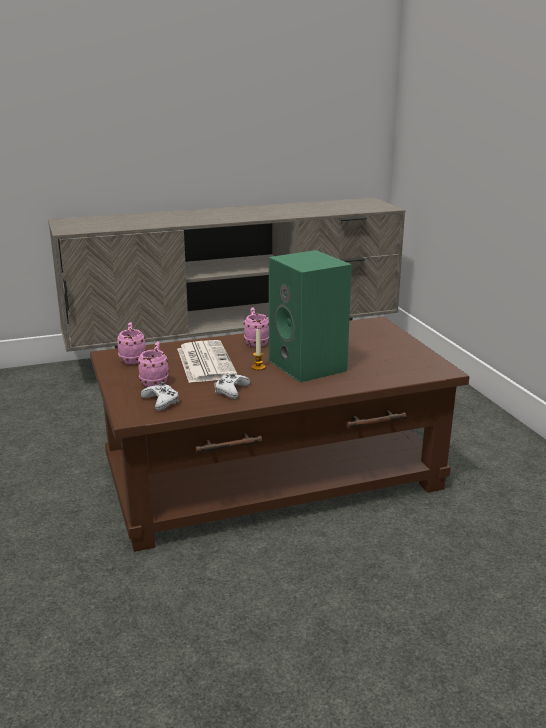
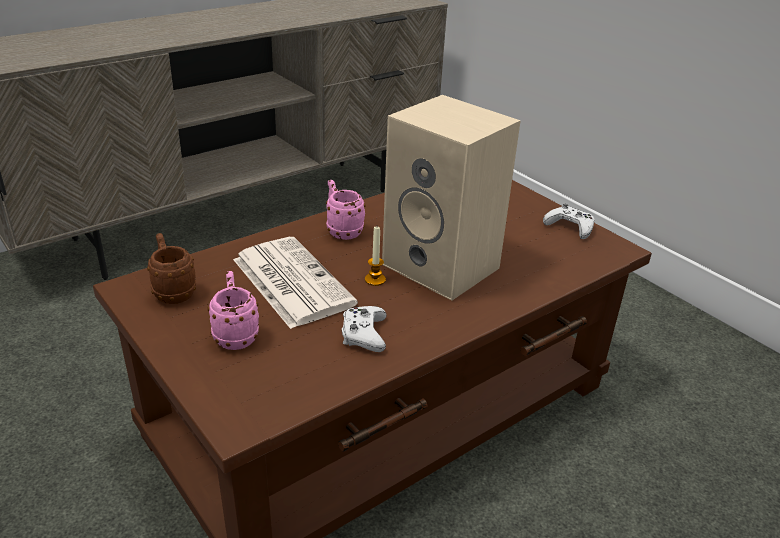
camera: 20 degrees left, 10 degrees up
pink mug [116,322,146,364] -> brown mug [147,233,196,304]
white game controller [141,382,179,411] -> white game controller moved to [543,204,595,239]
green speaker [269,250,352,383] -> beige speaker [382,95,521,301]

